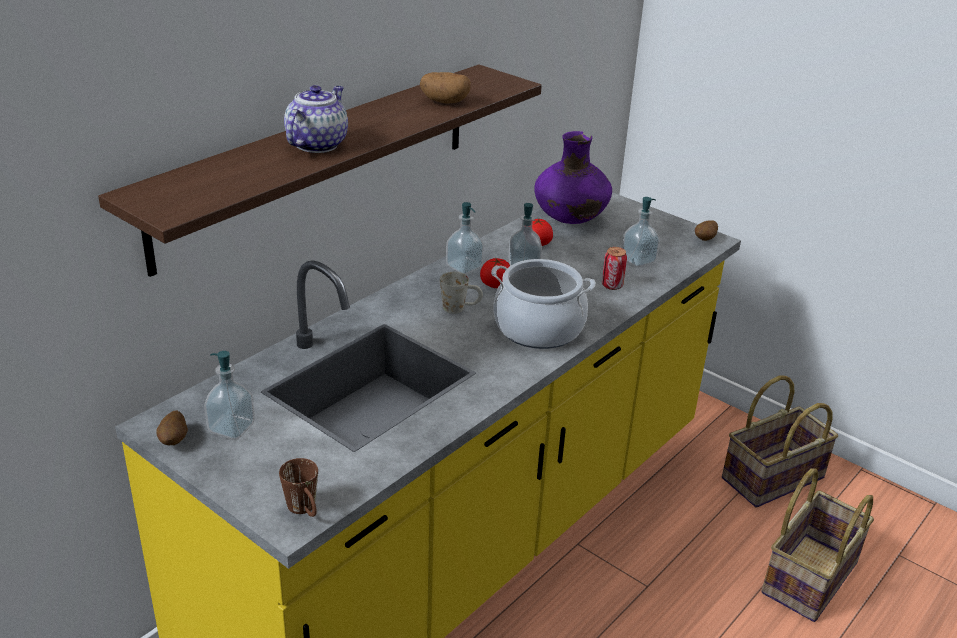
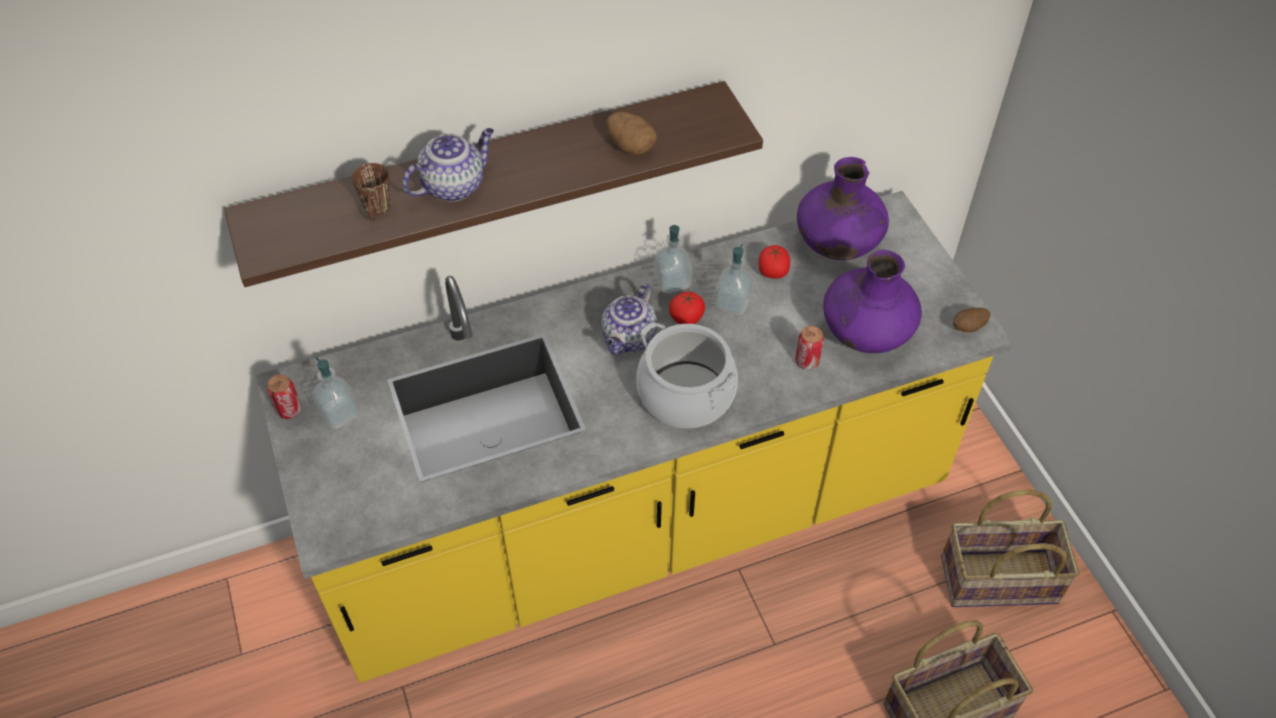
camera: 30 degrees right, 20 degrees up
potato [156,410,188,445] -> can [267,374,301,419]
brown mug [279,458,318,517] -> brown mug moved to [352,163,391,221]
white mug [440,272,483,314] -> teapot [601,284,657,355]
soap dispenser [622,197,660,267] -> purple vase [823,250,922,353]

